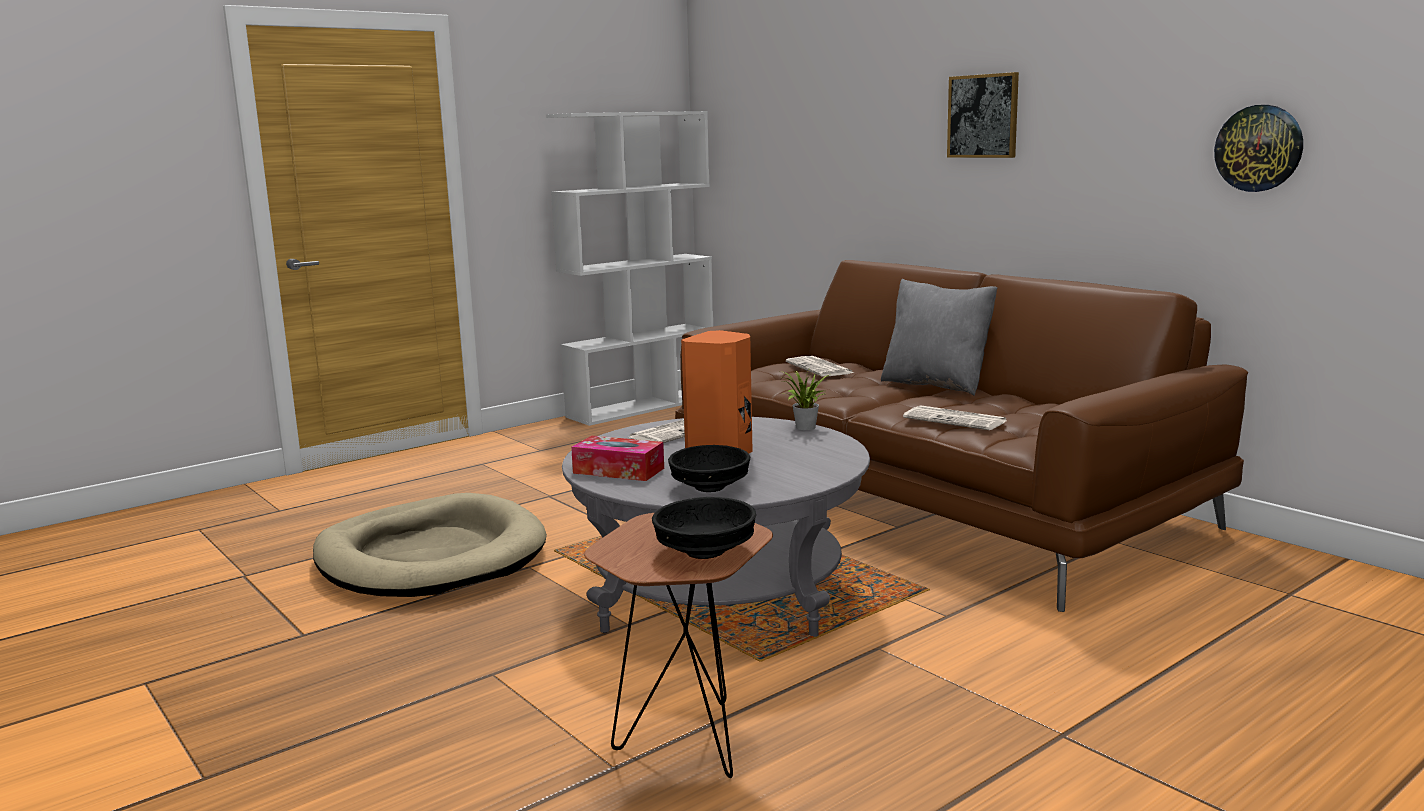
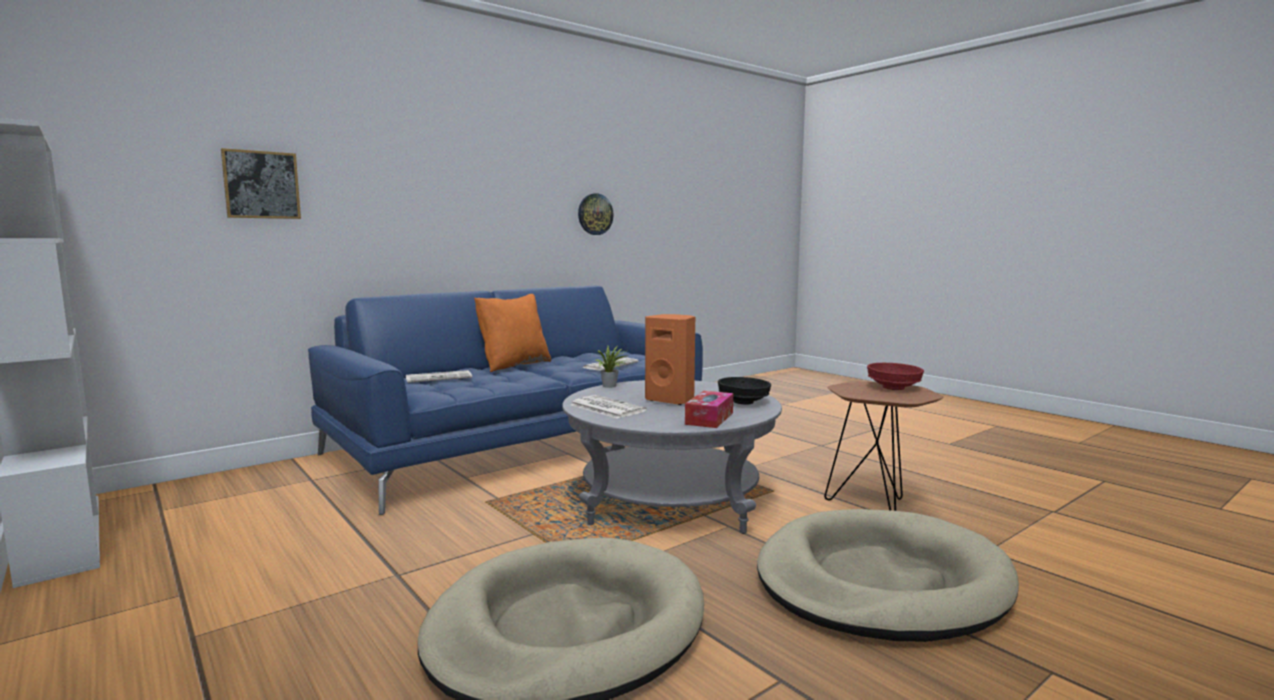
camera: 90 degrees left, 5 degrees down
black bowl [652,497,756,559] -> red bowl [867,363,924,390]
brown sofa [675,260,1248,612] -> blue sofa [308,286,703,515]
grey pillow [881,279,997,396] -> orange pillow [474,294,551,372]
picture [947,72,1019,158] -> picture moved to [221,148,301,219]
none -> beige dog bed [757,509,1019,642]

